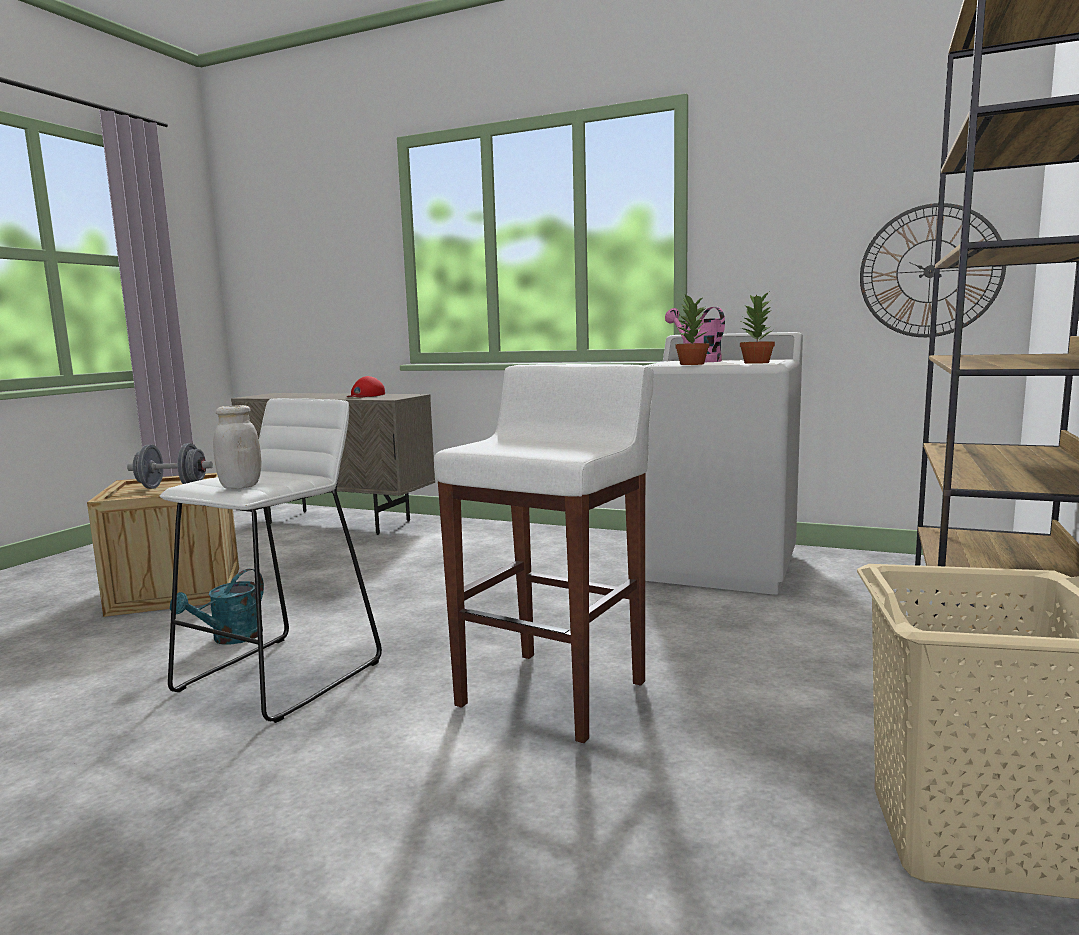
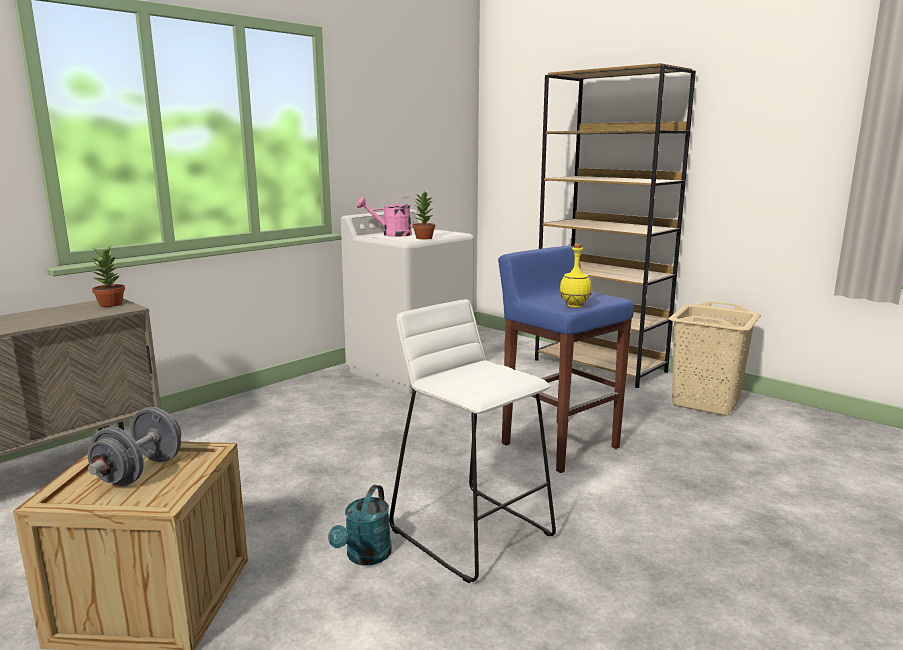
camera: 70 degrees left, 5 degrees up
turquoise watering can [170,569,264,644] -> turquoise watering can turned 60 degrees clockwise [328,485,392,565]
white jar [213,405,261,489] -> none
red cap [347,376,385,397] -> none
white stool [434,364,654,743] -> blue stool [498,246,634,473]
potted plant [740,292,775,364] -> potted plant moved to [90,246,125,307]
wall clock [860,203,1006,337] -> none
none -> yellow bottle [559,244,592,308]

